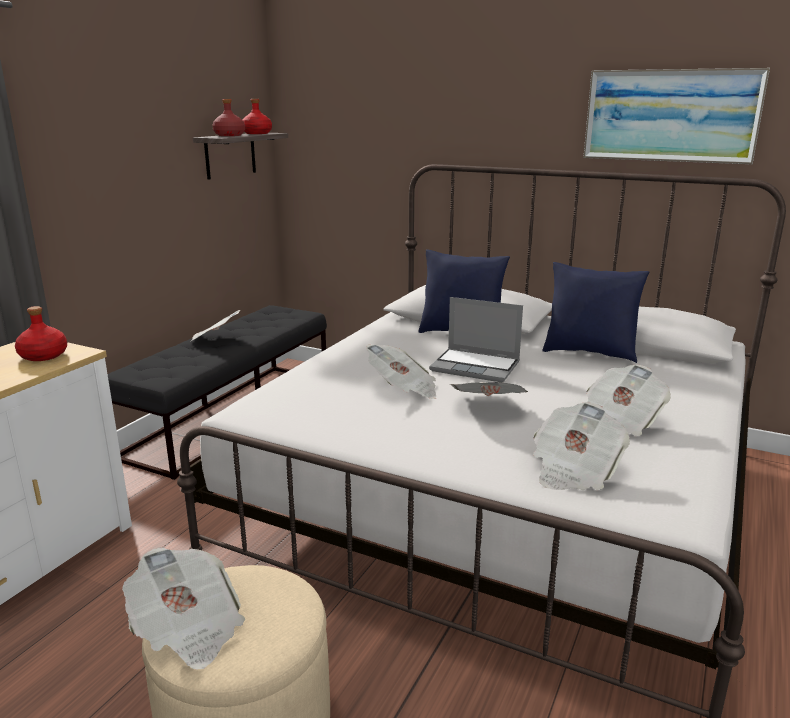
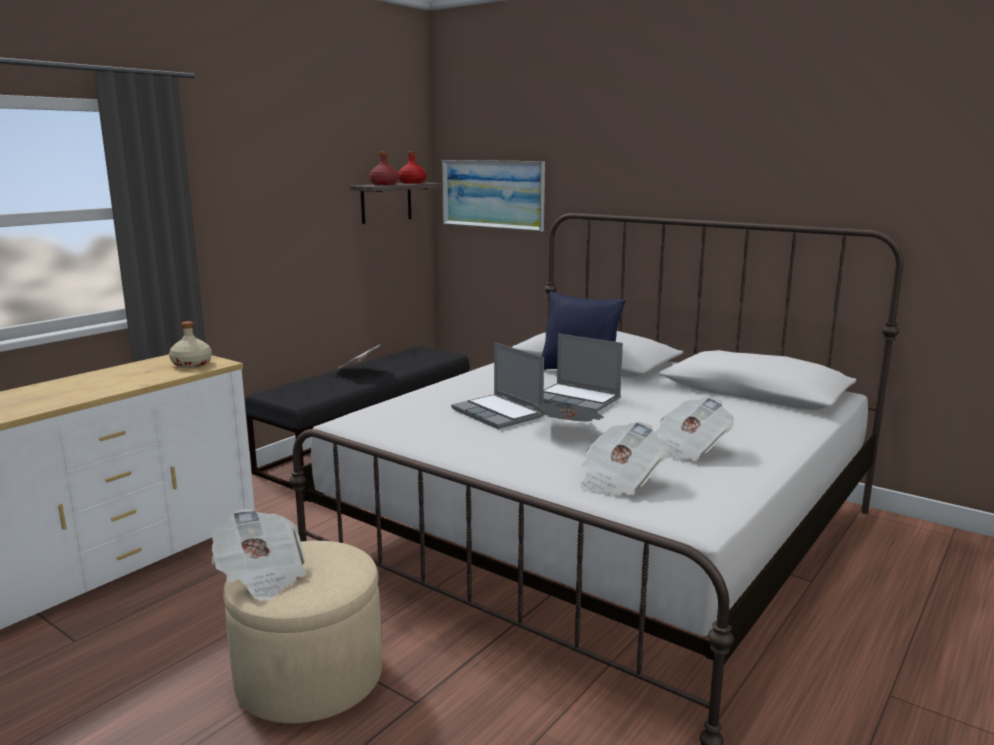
camera: 10 degrees right, 5 degrees down
red bottle [15,306,67,361] -> beige bottle [169,321,212,368]
newspaper [366,344,436,399] -> laptop [451,342,544,429]
blue pillow [542,262,649,363] -> none
picture [583,68,770,164] -> picture moved to [442,160,545,232]

